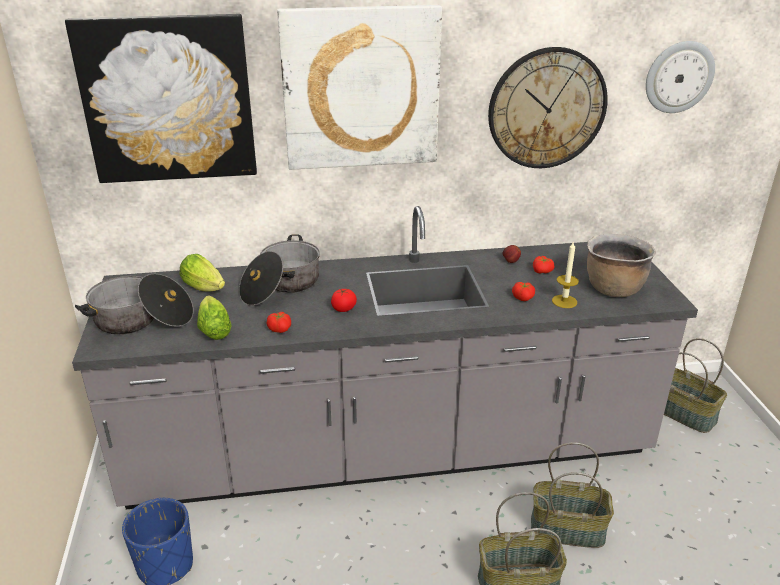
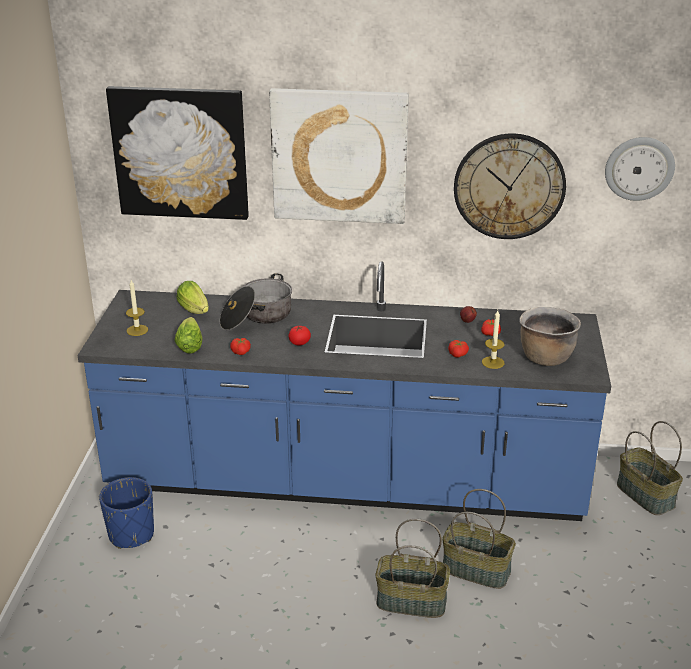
camera: 15 degrees right, 0 degrees up
grey counter [72,206,698,509] -> blue counter [77,261,611,521]
cooking pot [75,274,193,335] -> candle [126,280,148,336]

